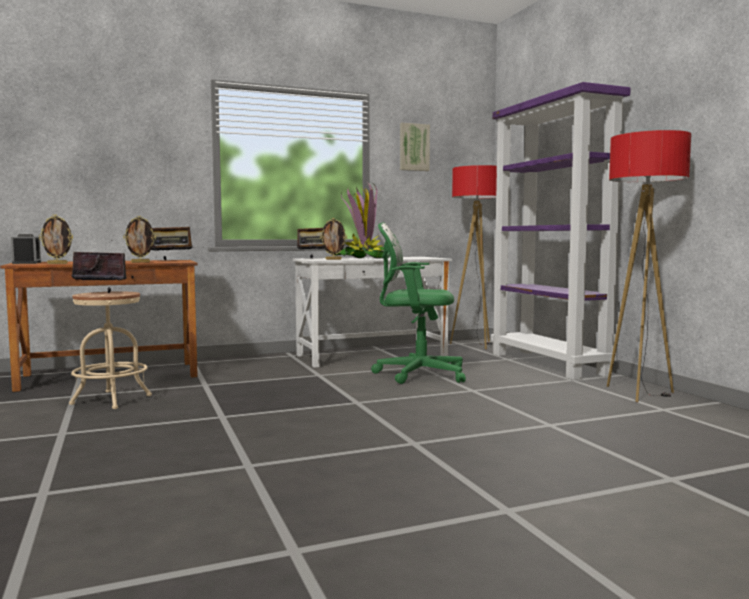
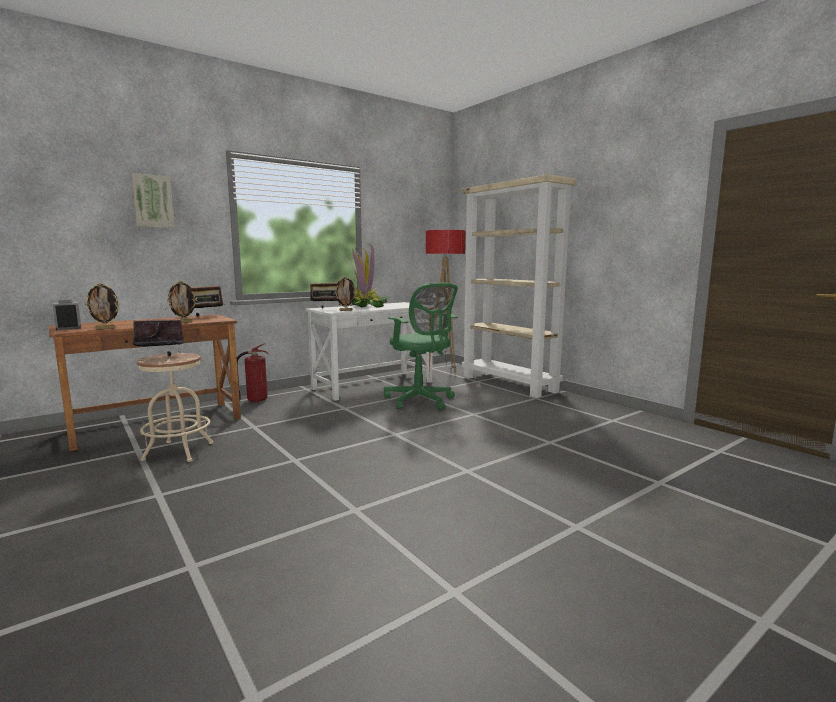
camera: 15 degrees left, 5 degrees up
green office chair [371,222,466,384] -> green office chair turned 120 degrees counterclockwise [384,283,458,410]
picture [400,123,430,171] -> picture moved to [131,173,175,228]
purple bookcase [491,82,631,380] -> beige bookcase [462,174,576,398]
floor lamp [607,130,691,402] -> none
none -> fire extinguisher [237,343,269,402]

